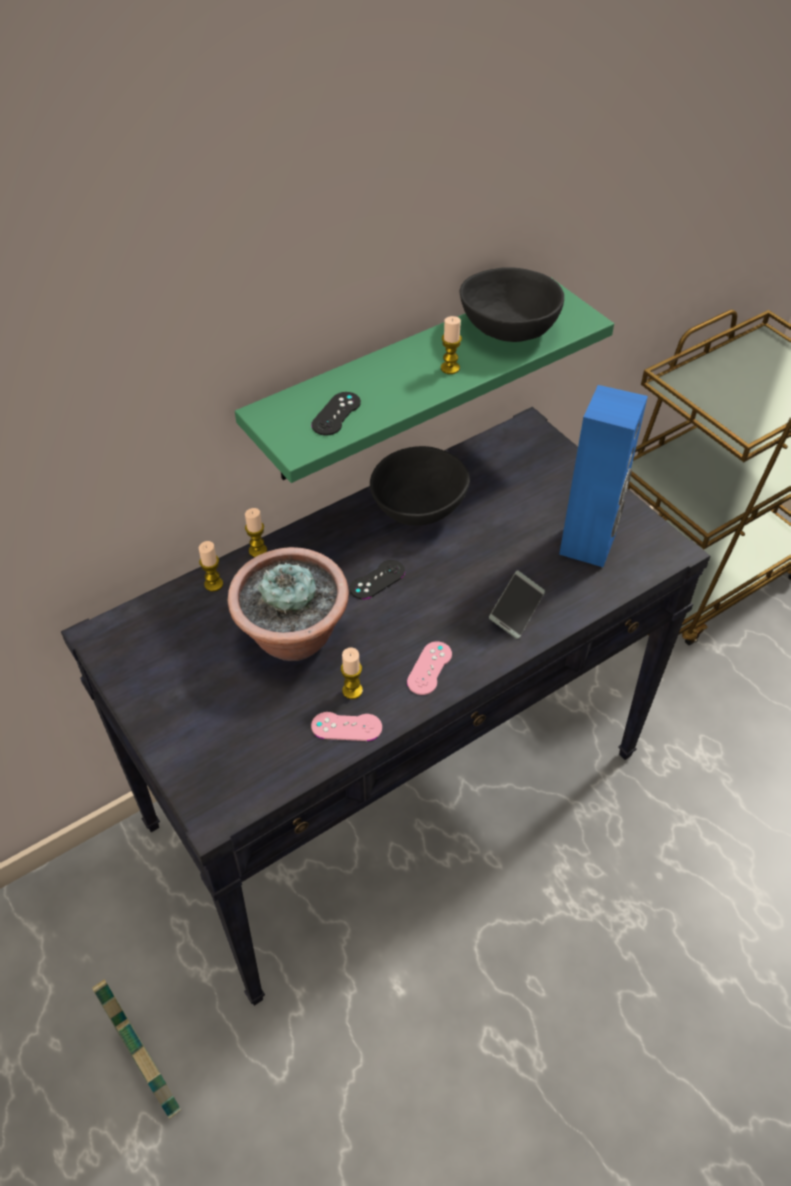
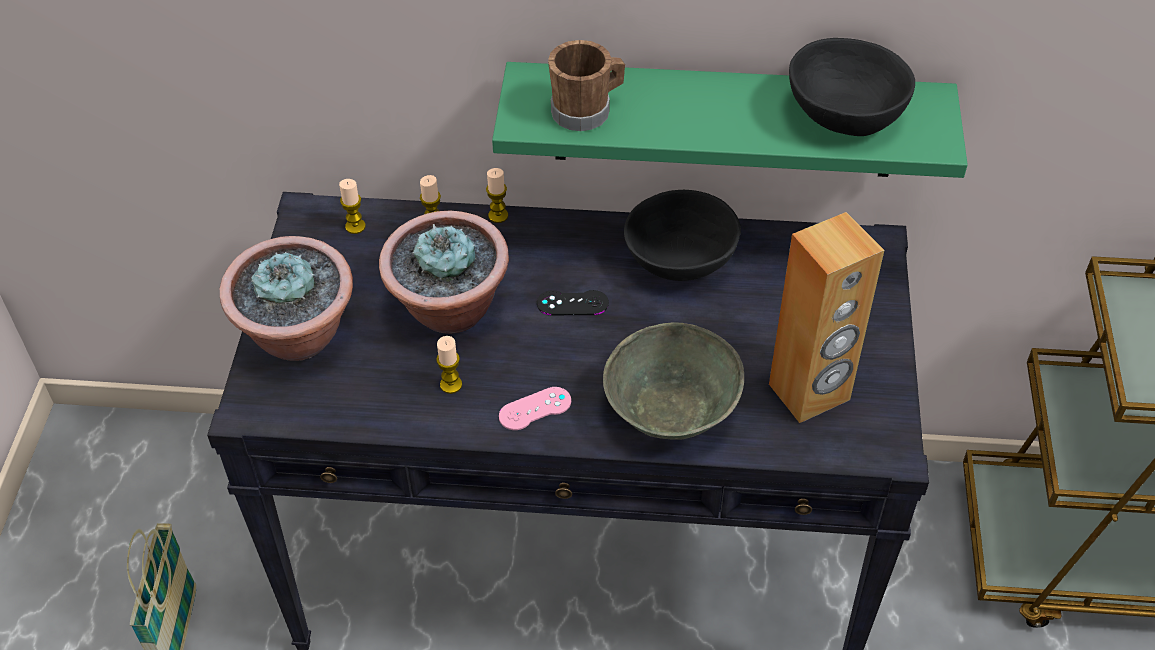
camera: 40 degrees right, 0 degrees up
black game controller [311,392,361,436] -> brown mug [548,40,625,131]
pink game controller [311,712,382,741] -> none
candle [441,316,462,374] -> candle moved to [339,179,366,234]
phone [489,570,545,639] -> grey bowl [603,323,744,440]
blue speaker [559,385,648,567] -> brown speaker [769,212,884,423]
none -> potted plant [220,236,353,361]

